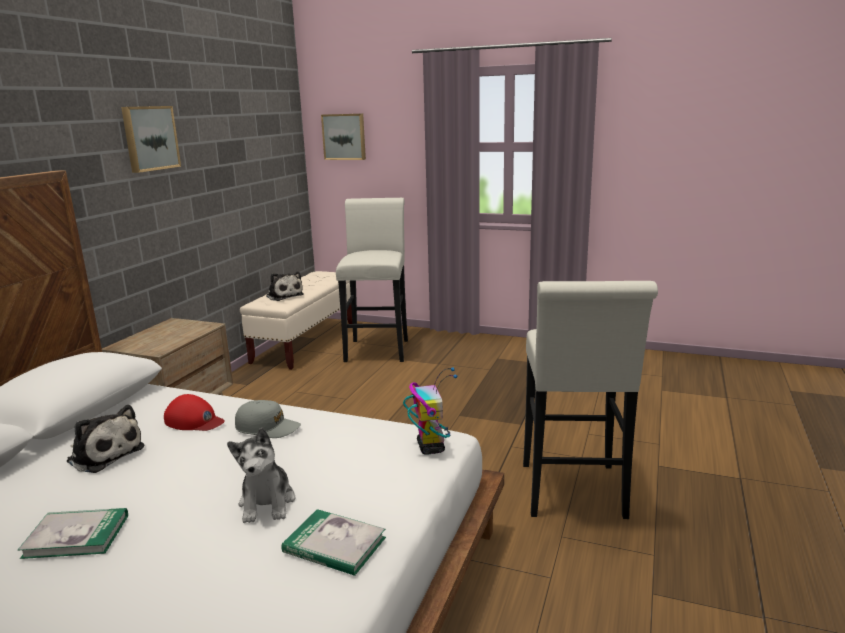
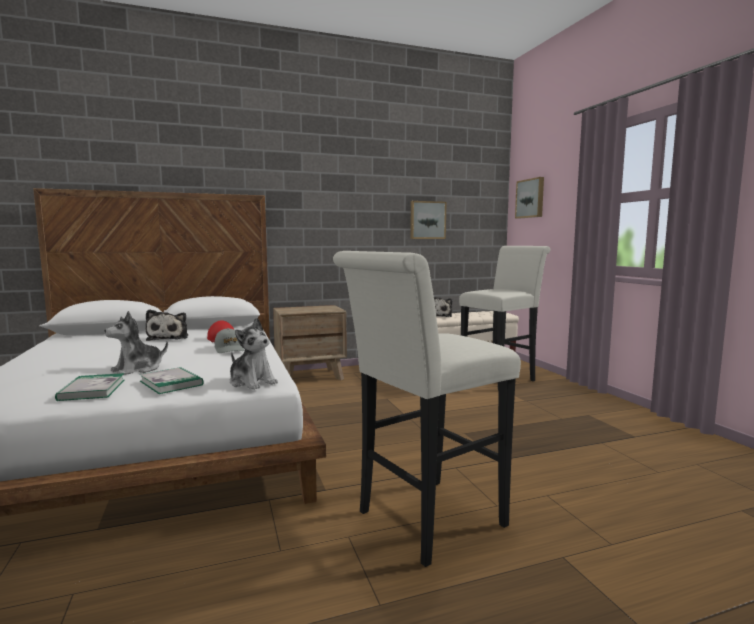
camera: 50 degrees right, 10 degrees down
book [18,508,128,559] -> book moved to [139,367,204,394]
picture [121,106,181,173] -> picture moved to [410,201,447,239]
toy robot [403,367,457,455] -> plush toy [230,318,278,390]

